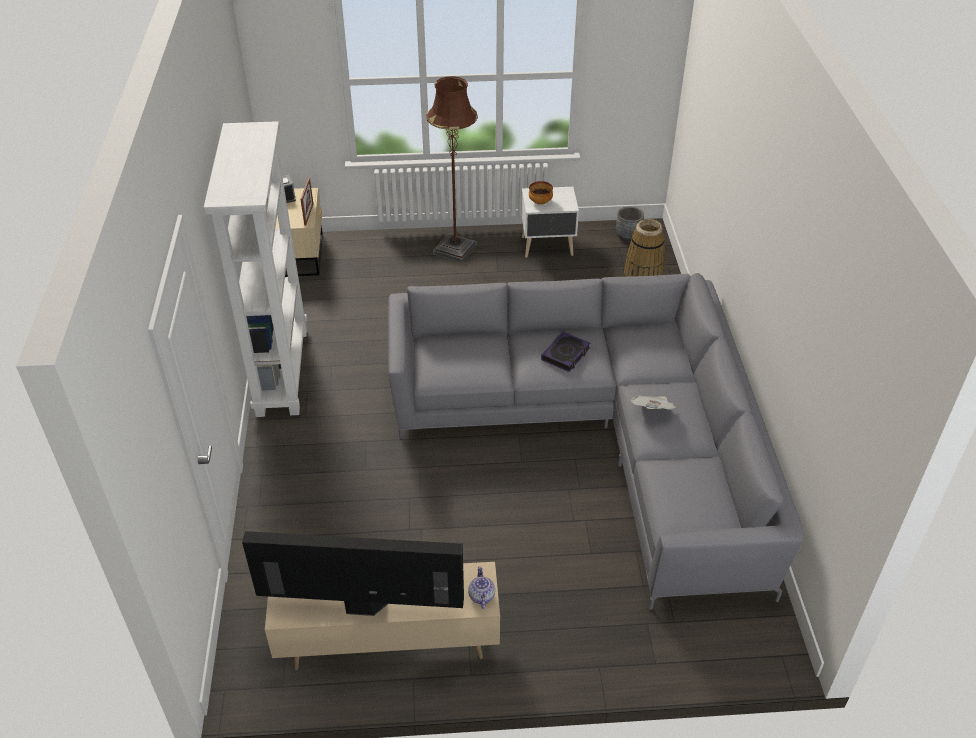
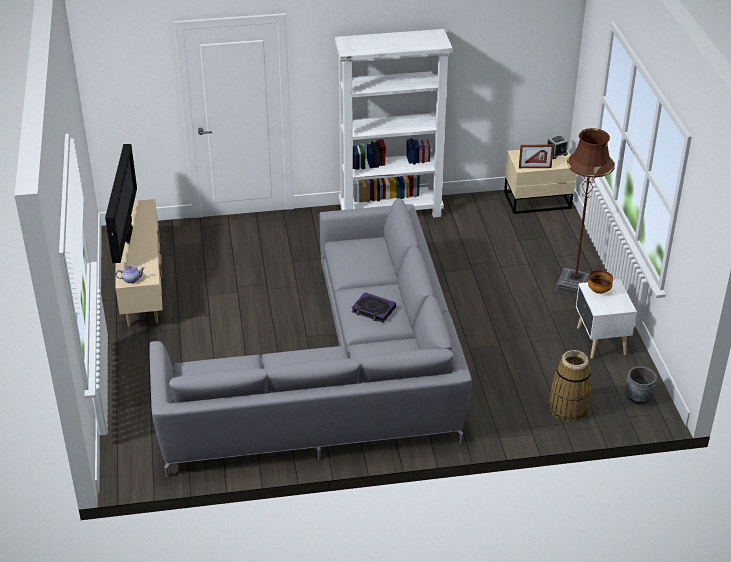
camera: 85 degrees right, 5 degrees down
newspaper [631,395,677,410] -> none

